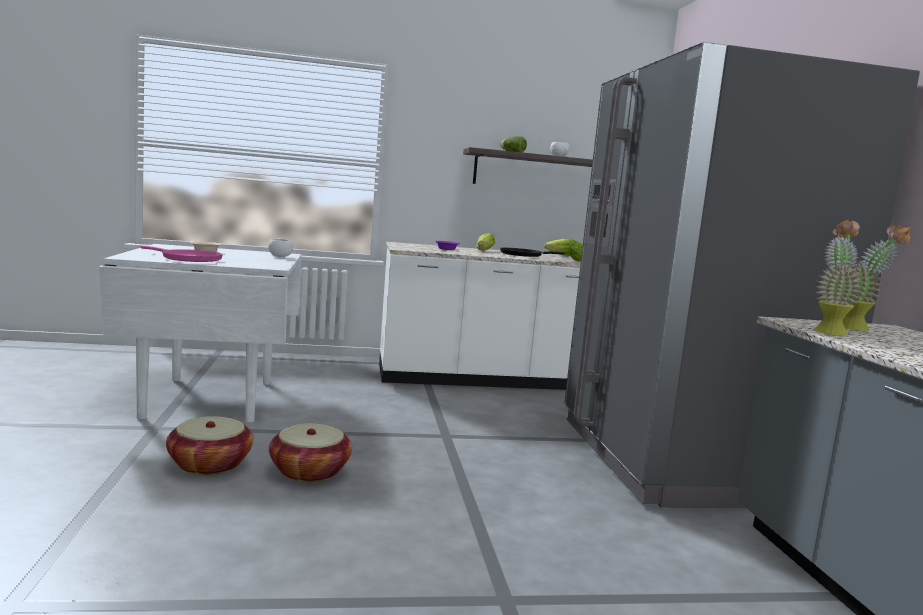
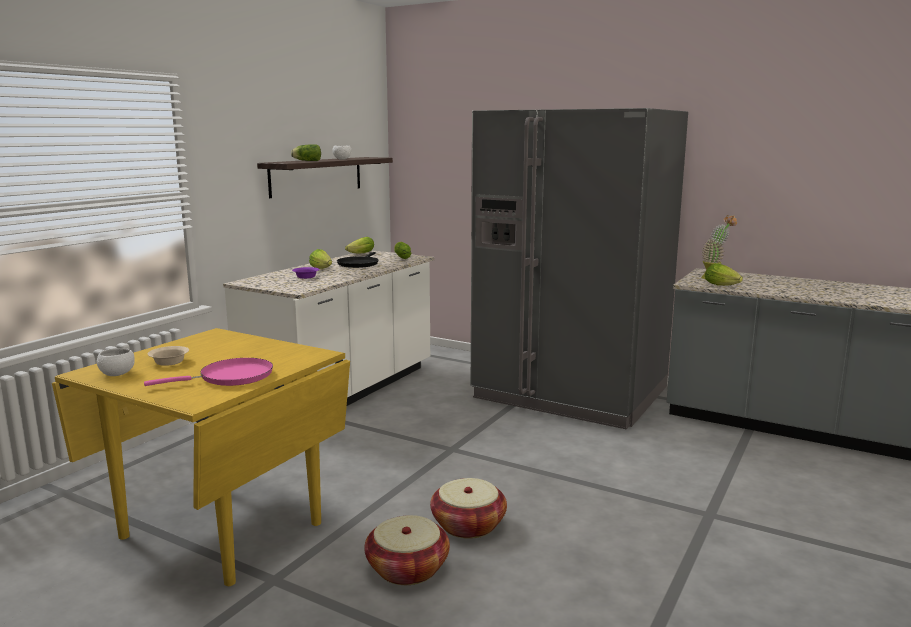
camera: 50 degrees left, 5 degrees up
white dining table [99,244,301,422] -> yellow dining table [52,328,350,586]
white bowl [268,239,294,257] -> white bowl moved to [97,348,135,376]
potted plant [814,220,862,336] -> lettuce [705,263,743,286]

